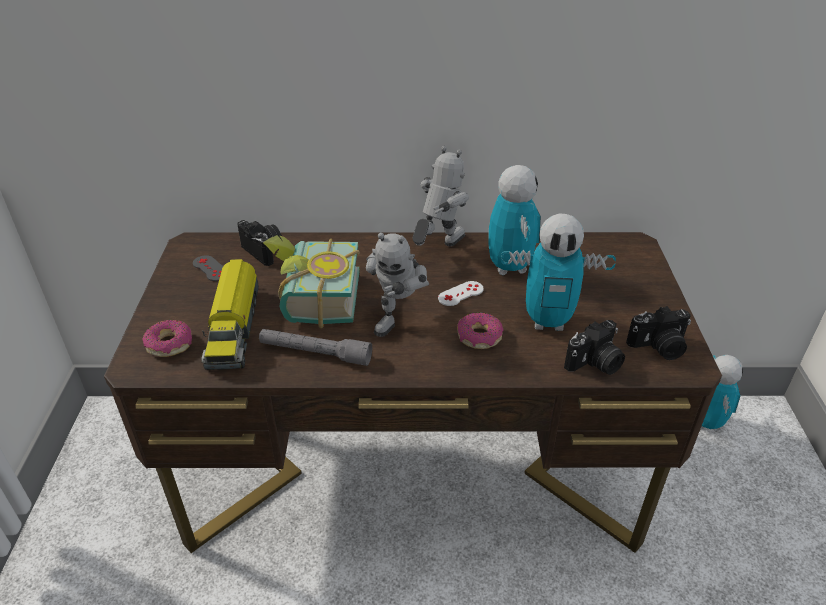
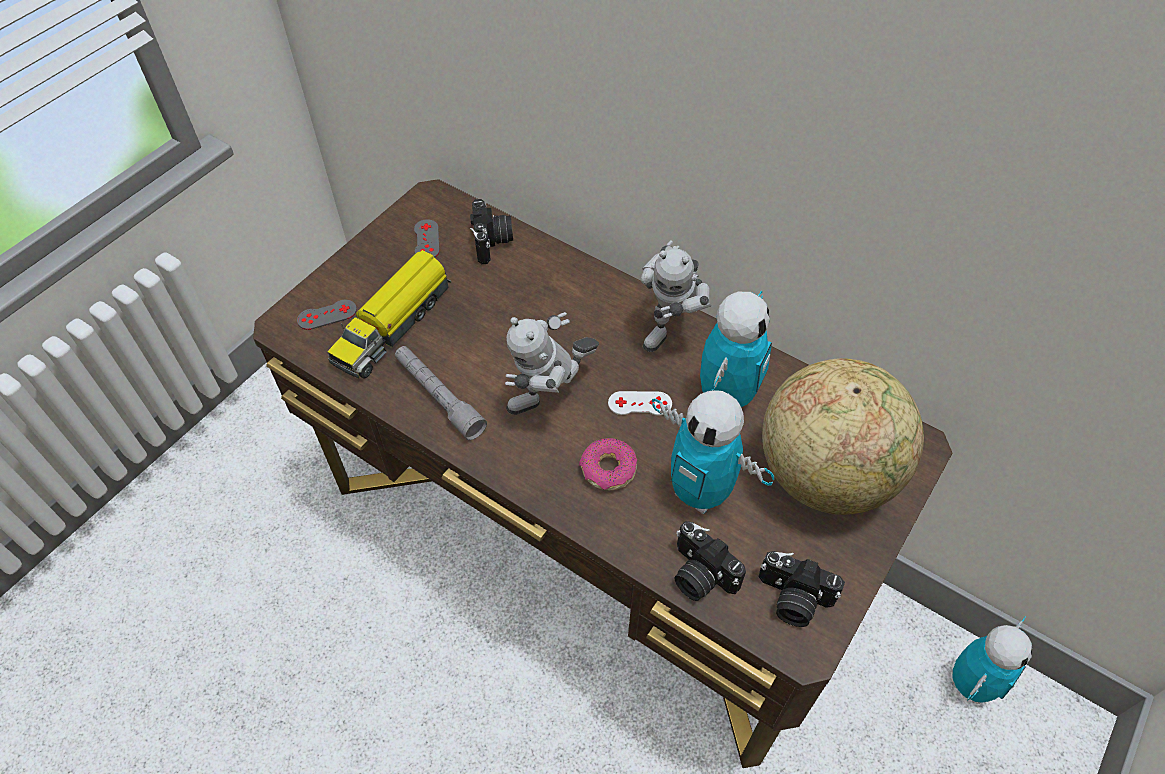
camera: 35 degrees right, 15 degrees up
donut [142,320,192,357] -> grey game controller [297,300,357,330]
book [263,235,360,328] -> none
toy robot [412,146,469,247] -> toy robot turned 135 degrees clockwise [641,240,711,352]
camera [564,320,625,375] -> camera turned 45 degrees clockwise [674,521,746,601]
none -> globe [762,358,924,515]

